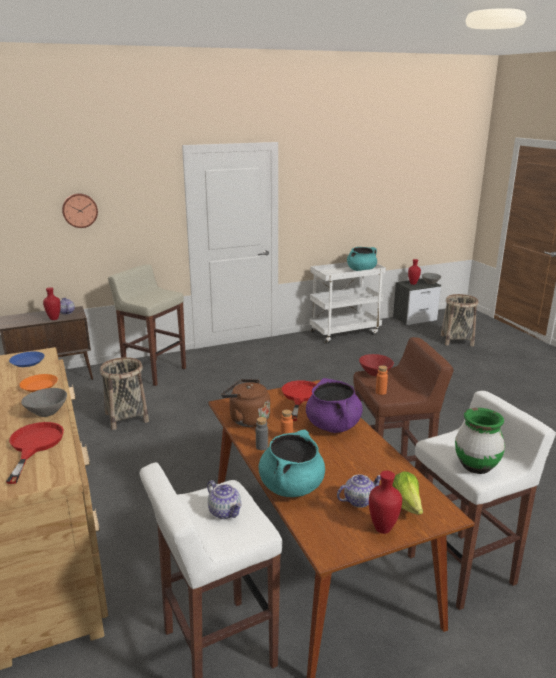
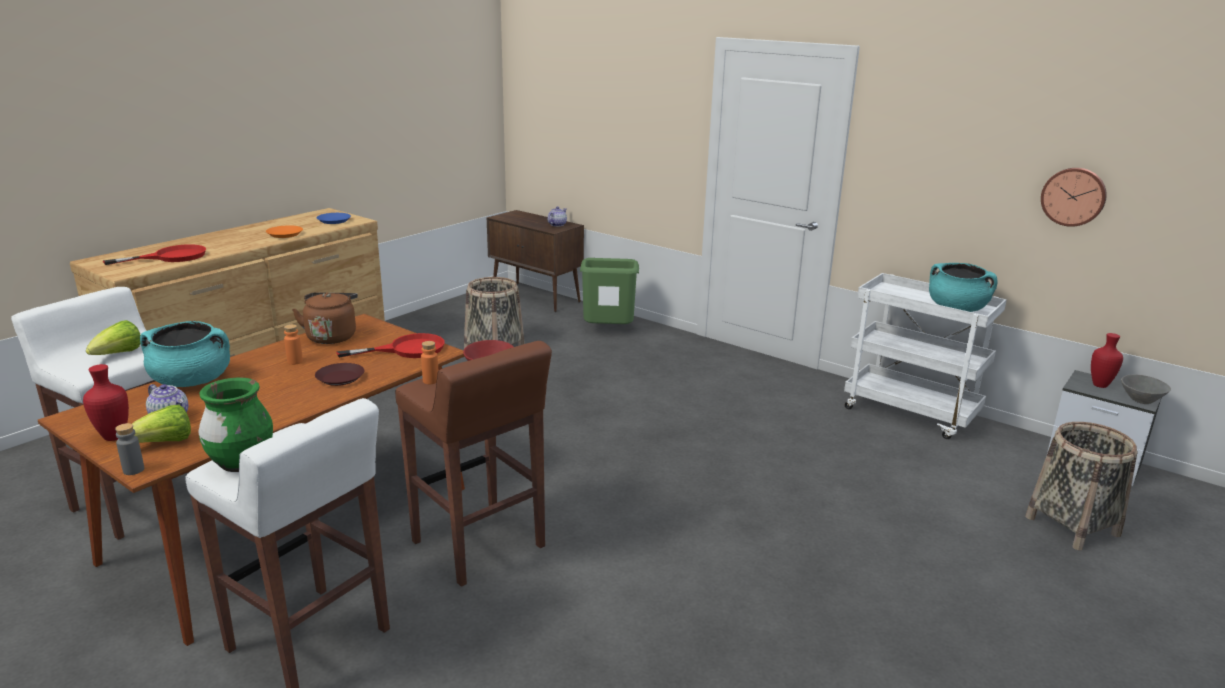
camera: 60 degrees right, 0 degrees up
grey bowl [21,388,67,417] -> none
red vase [43,287,61,320] -> none
wall clock [62,193,98,228] -> wall clock moved to [1041,168,1107,227]
beige stool [108,264,186,386] -> green trash can [580,258,639,324]
teapot [207,480,242,519] -> lettuce [86,320,140,355]
grey bottle [256,417,268,450] -> grey bottle moved to [115,423,144,475]
purple cooking pot [306,378,363,433] -> brown plate [315,363,364,386]

